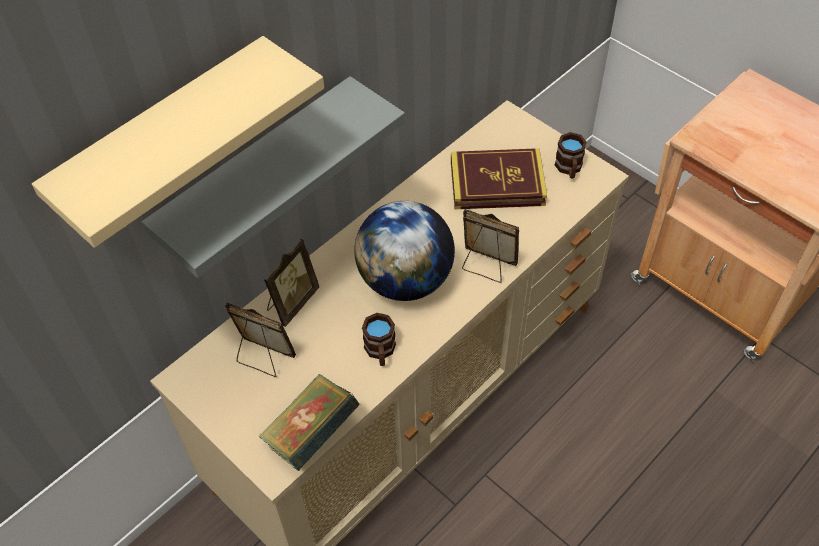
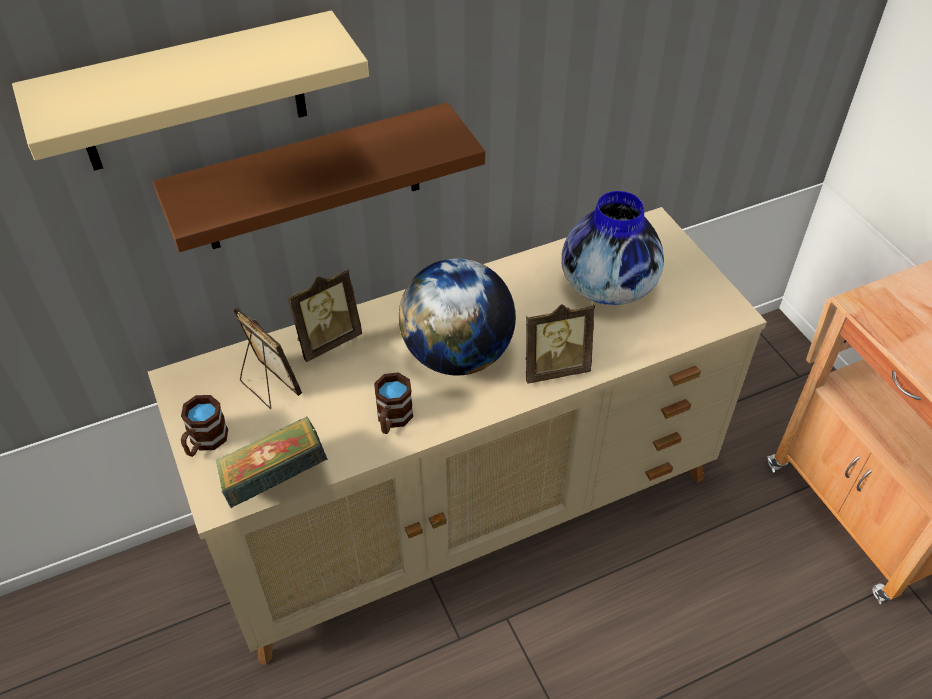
camera: 20 degrees right, 5 degrees down
grey shelf [141,76,405,278] -> brown shelf [153,103,485,252]
book [451,148,547,209] -> vase [561,191,664,305]
picture frame [462,209,519,283] -> picture frame turned 120 degrees clockwise [526,304,595,384]
brown mug [555,132,587,178] -> brown mug moved to [181,395,228,457]

